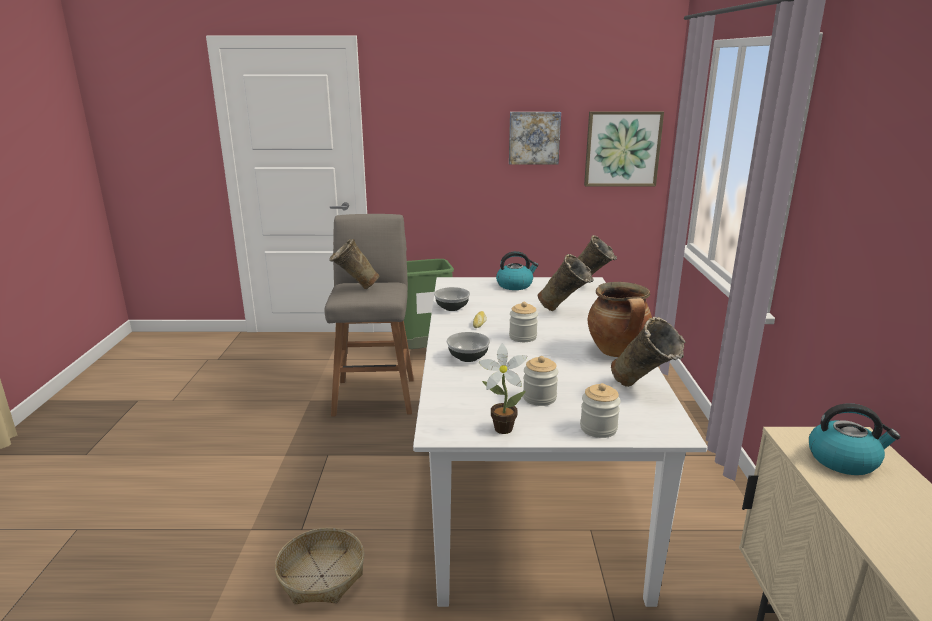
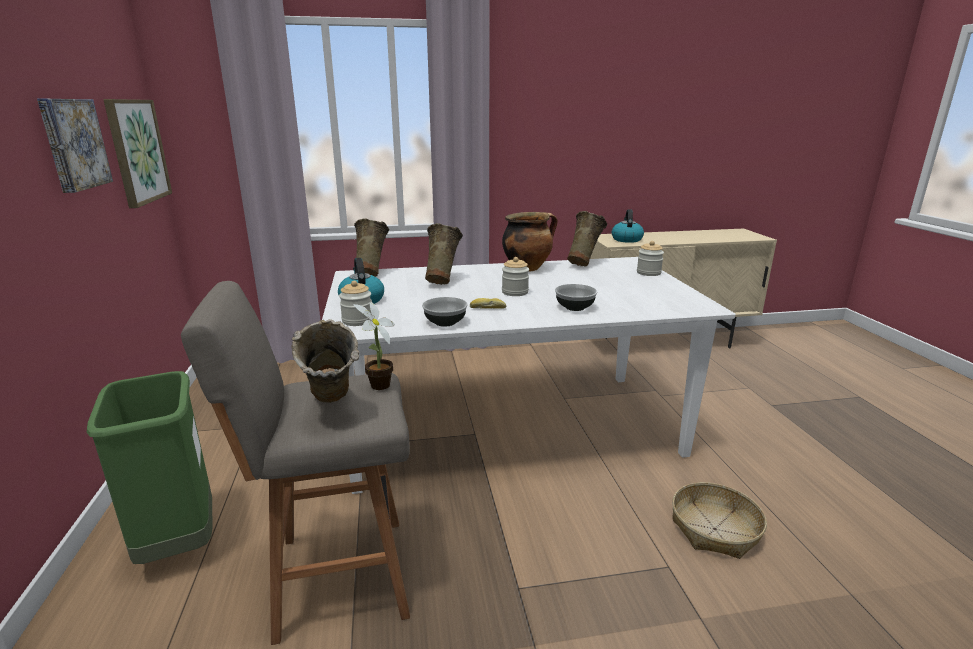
camera: 100 degrees left, 0 degrees up
potted plant [479,344,527,434] -> potted plant moved to [353,302,395,390]
jar [523,356,558,406] -> jar moved to [339,281,372,326]

